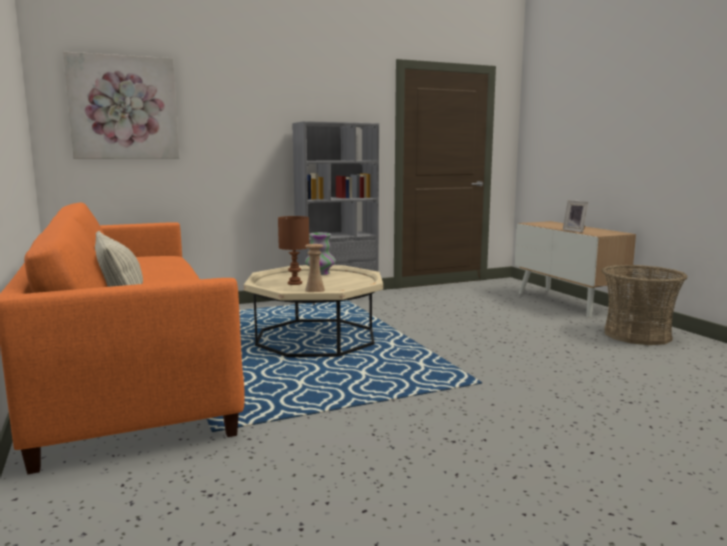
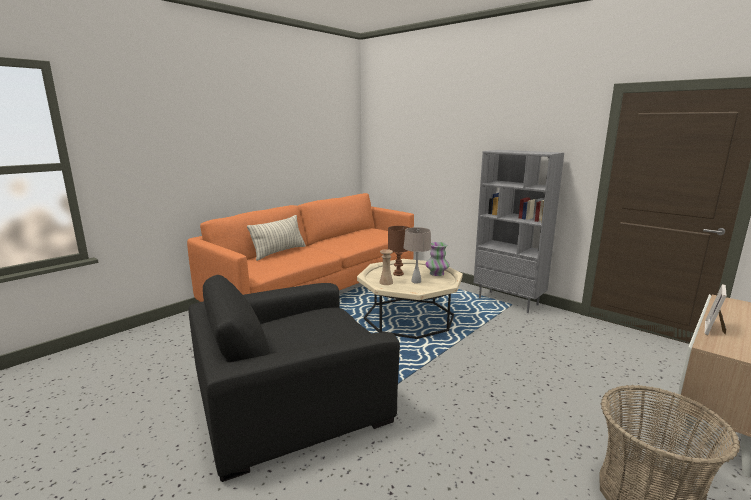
camera: 65 degrees right, 5 degrees up
picture [63,52,179,159] -> none
none -> black armchair [188,275,400,482]
none -> beige table lamp [403,227,431,284]

